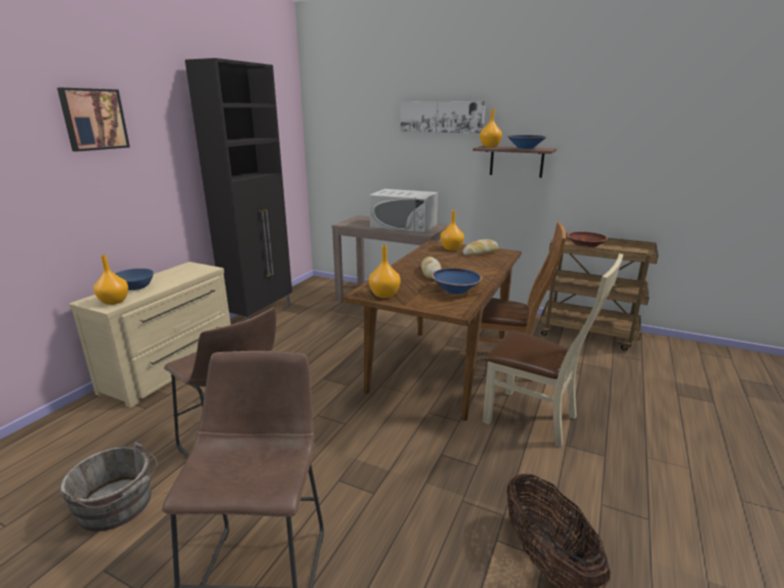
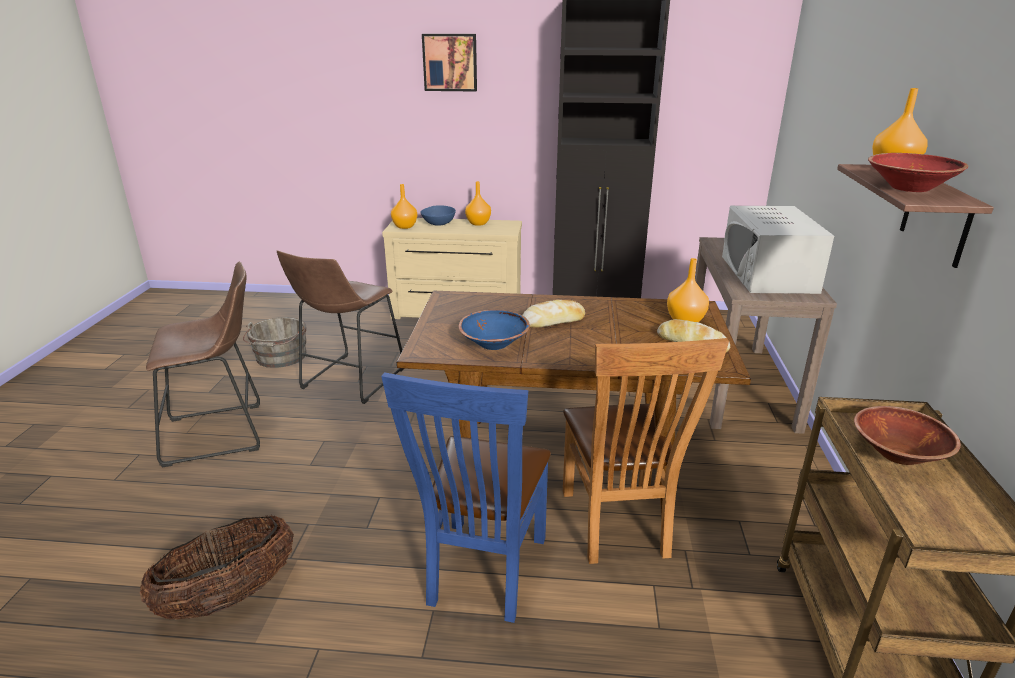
camera: 70 degrees right, 5 degrees up
orange vase [369,245,400,298] -> orange vase moved to [465,181,491,226]
picture [401,101,486,133] -> none
beige chair [483,253,623,448] -> blue chair [381,372,551,623]
blue bowl [508,135,546,149] -> red bowl [868,153,969,192]

